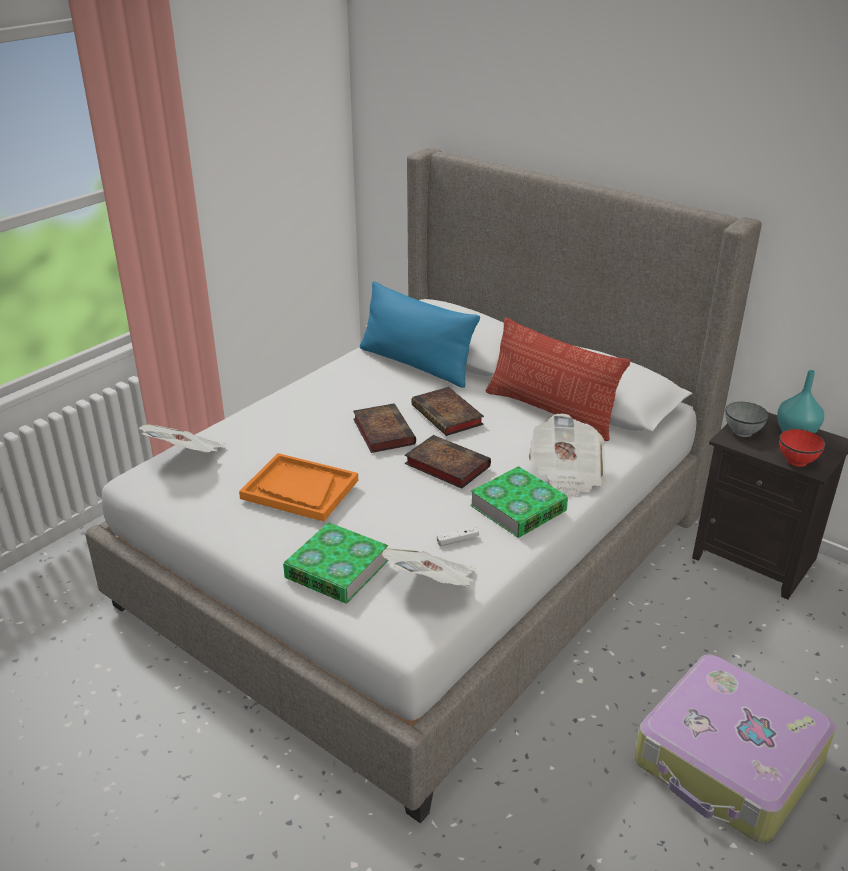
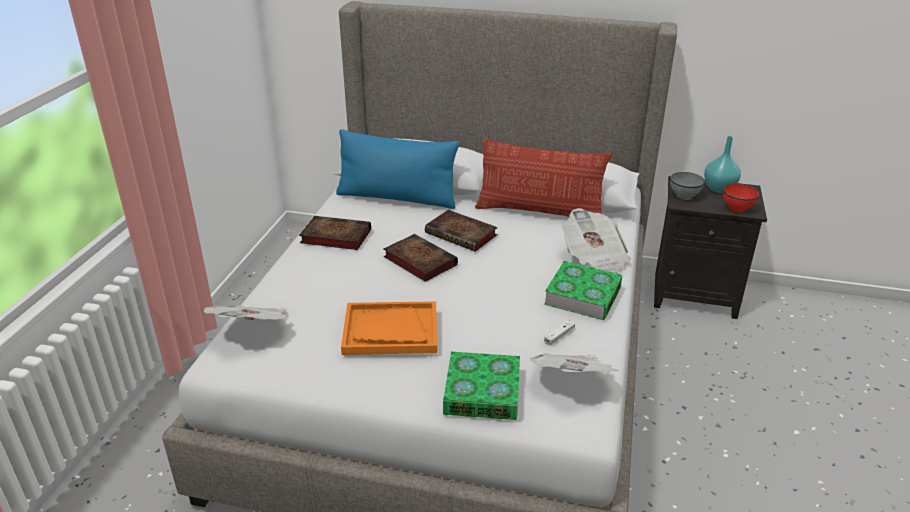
camera: 25 degrees left, 0 degrees up
book [405,435,491,489] -> book moved to [299,216,371,250]
suitcase [634,654,836,843] -> none

